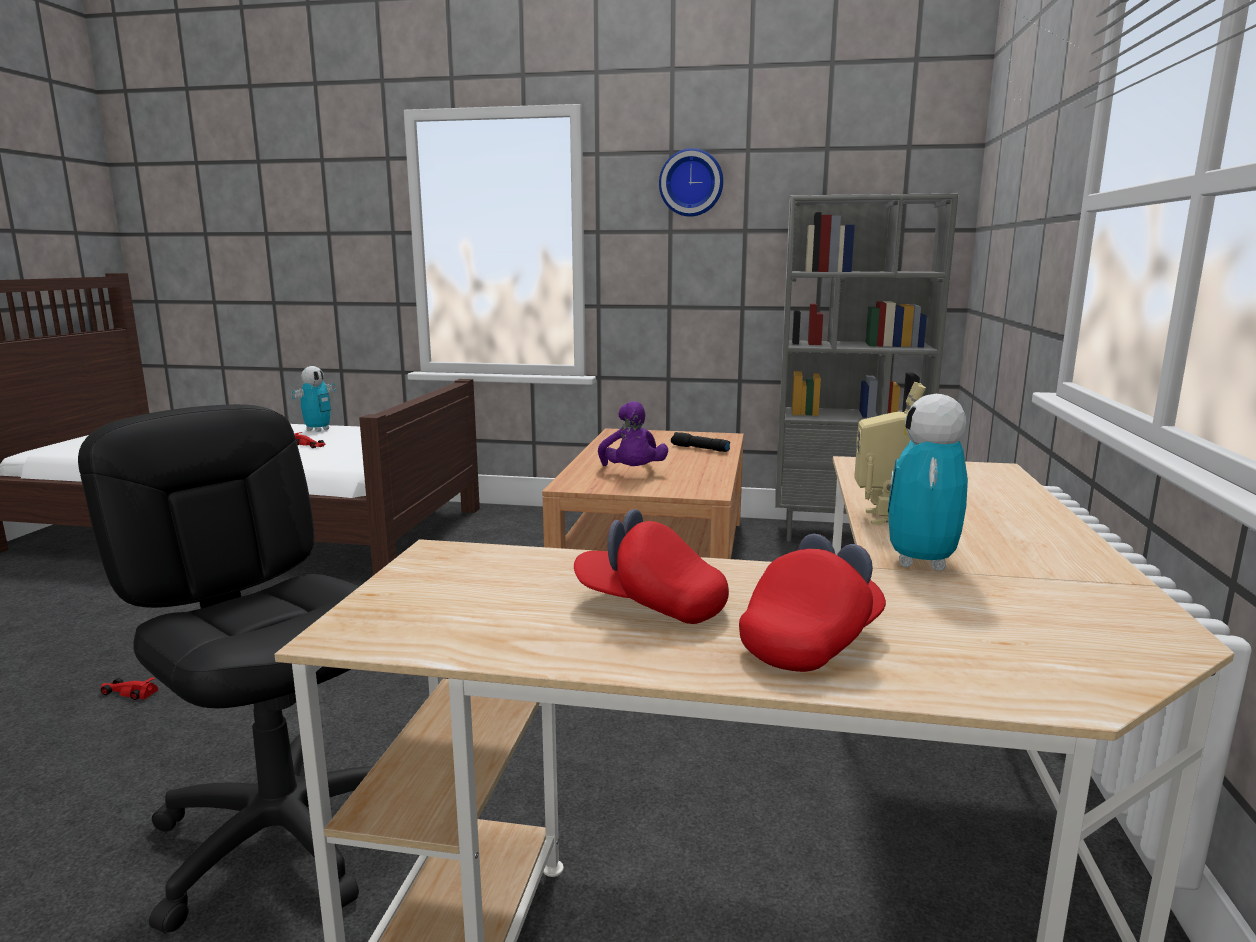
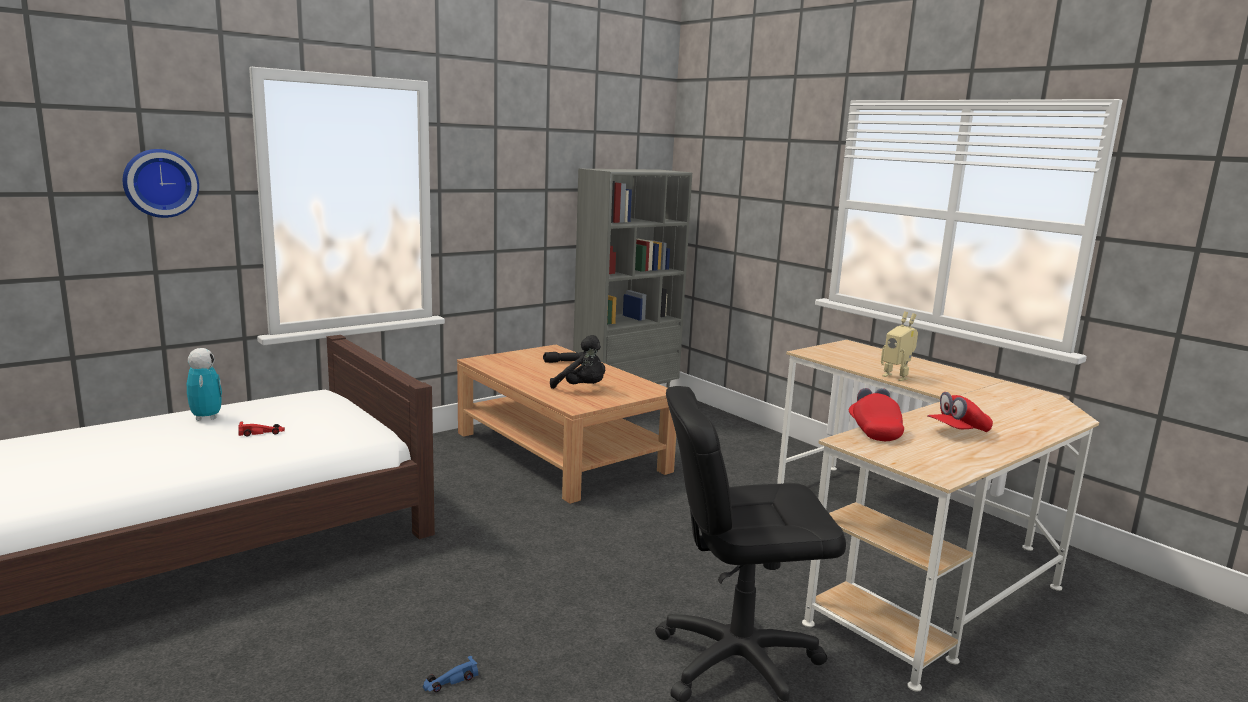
camera: 50 degrees left, 0 degrees up
red toy car [99,678,158,700] -> blue toy car [423,656,478,692]
purple plush toy [598,401,668,466] -> black plush toy [550,335,605,389]
wall clock [659,148,723,217] -> wall clock moved to [123,149,199,218]
red cap [739,534,886,672] -> red cap moved to [849,388,904,441]
toy robot [888,394,968,571] -> none

